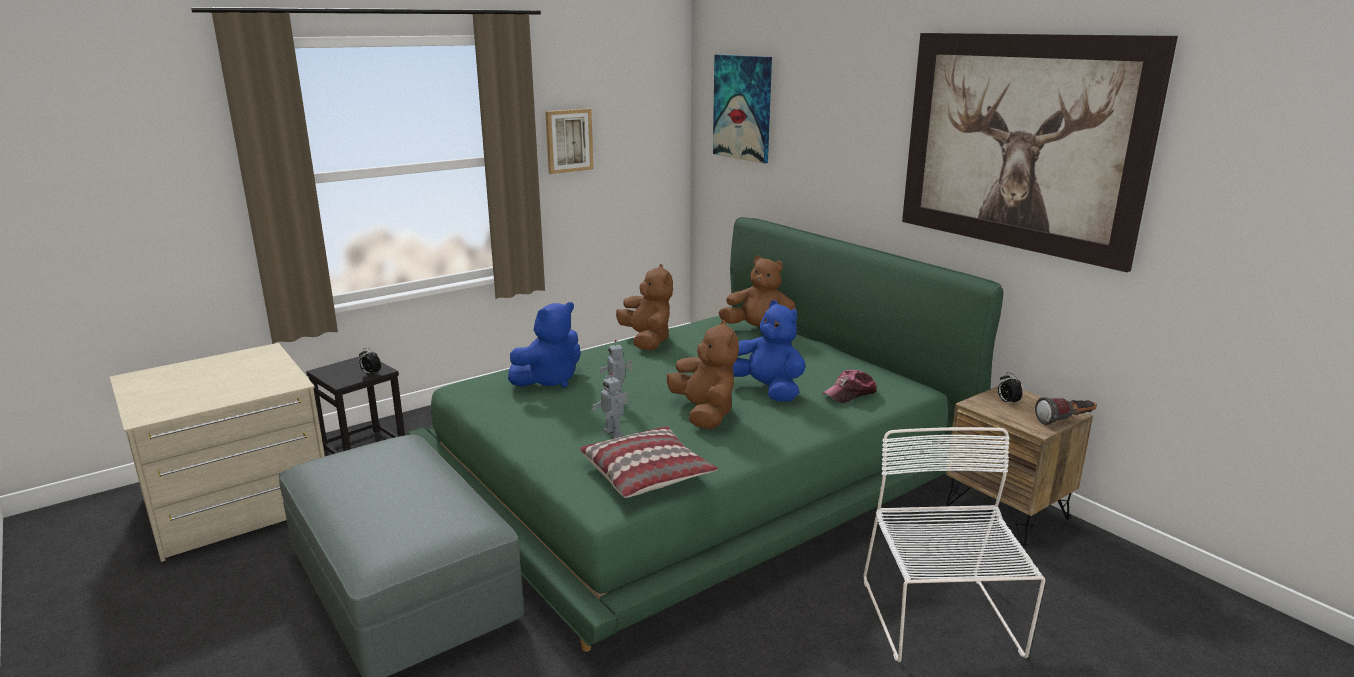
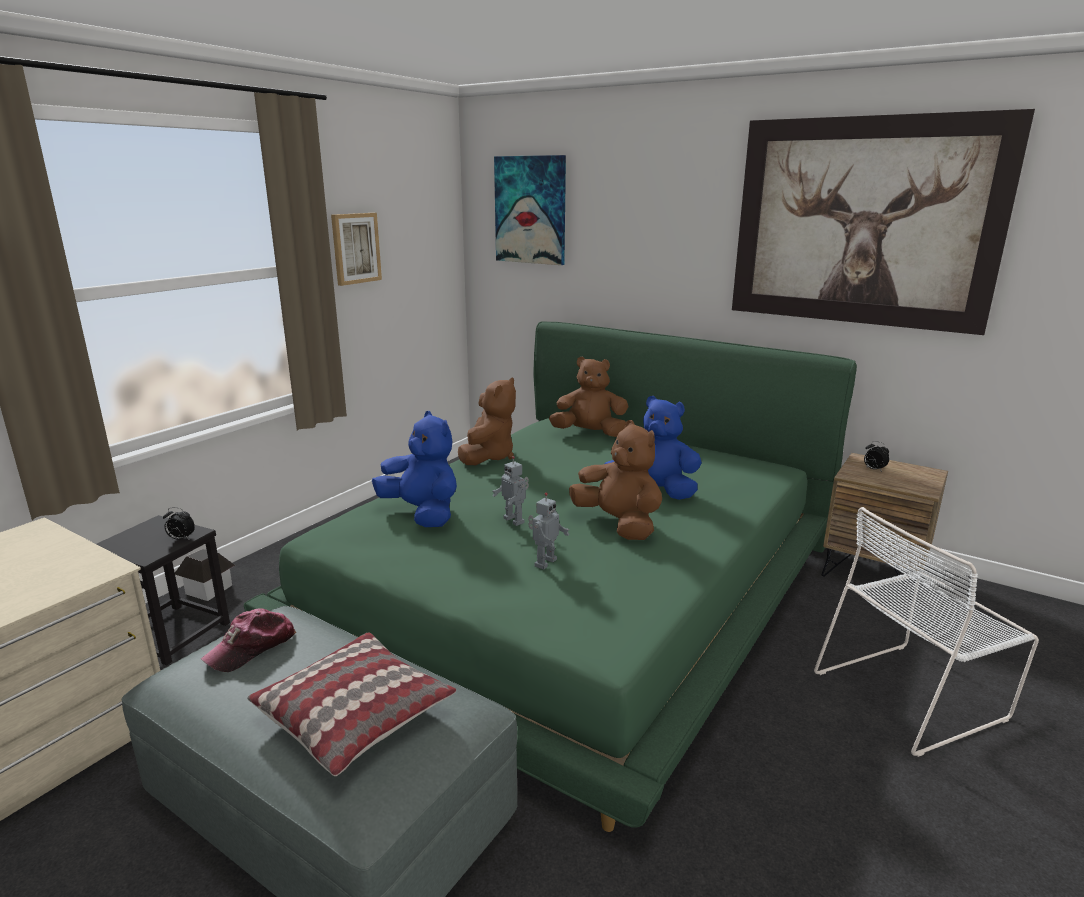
camera: 20 degrees left, 0 degrees up
blue plush toy [508,302,581,388] -> blue plush toy turned 75 degrees counterclockwise [372,411,457,527]
pillow [579,426,718,498] -> pillow moved to [247,632,456,776]
toy robot [592,372,628,438] -> toy robot turned 90 degrees counterclockwise [528,493,569,570]
brown plush toy [616,264,673,350] -> brown plush toy turned 60 degrees clockwise [458,377,516,465]
cap [822,370,877,403] -> cap moved to [201,608,296,672]
white chair [864,427,1046,662] -> white chair turned 90 degrees counterclockwise [814,507,1039,757]
flashlight [1035,397,1097,425] -> none
none -> toy house [175,549,235,601]

